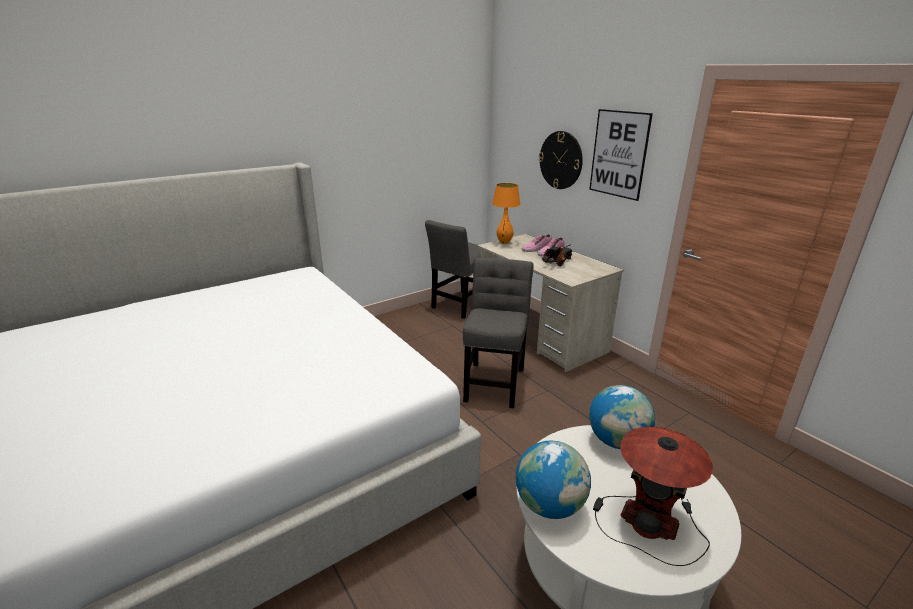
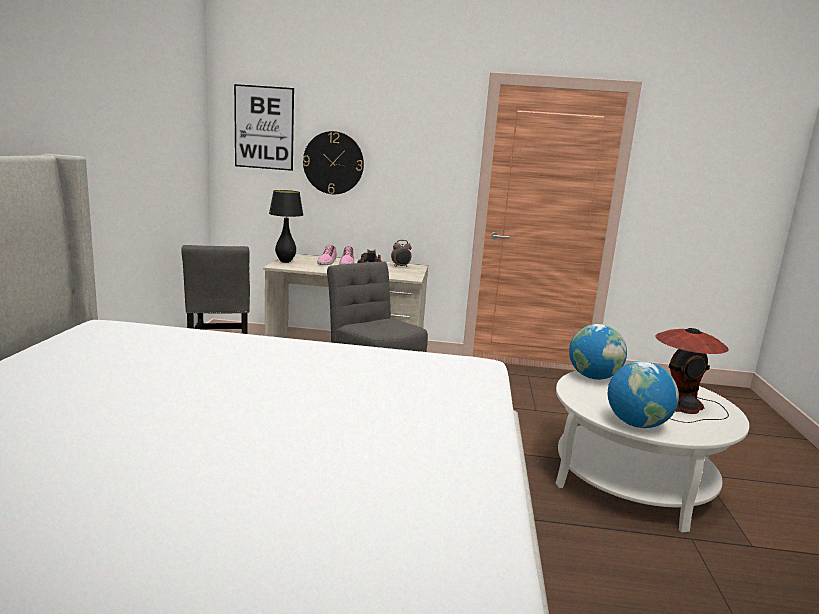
camera: 50 degrees left, 10 degrees down
orange table lamp [492,183,521,244] -> black table lamp [269,190,303,263]
picture [589,109,653,201] -> picture moved to [234,84,294,171]
none -> alarm clock [391,240,412,267]

